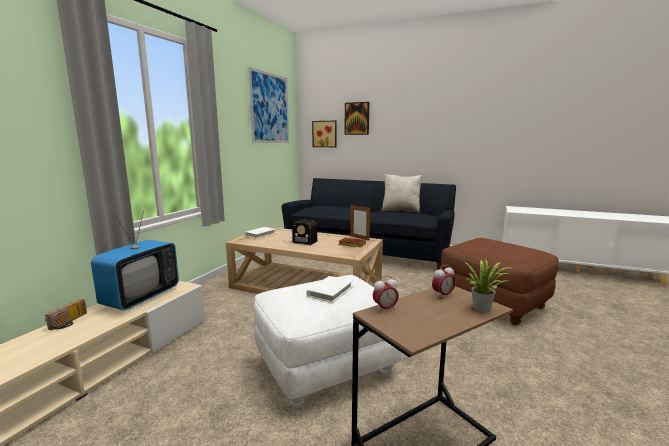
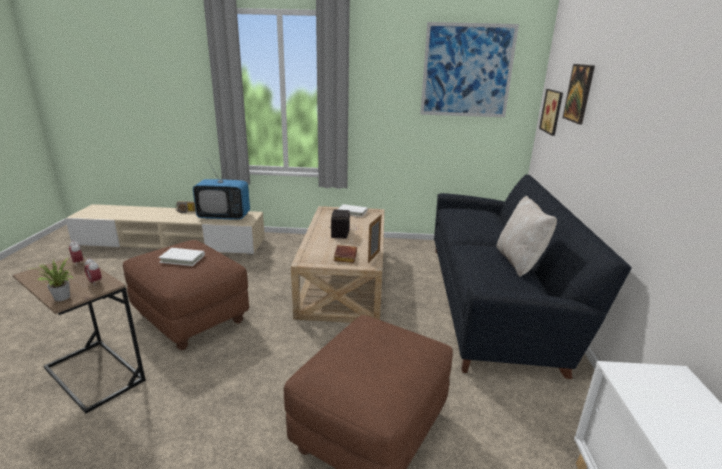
camera: 70 degrees right, 10 degrees up
white ottoman [254,275,402,409] -> brown ottoman [123,240,249,350]

